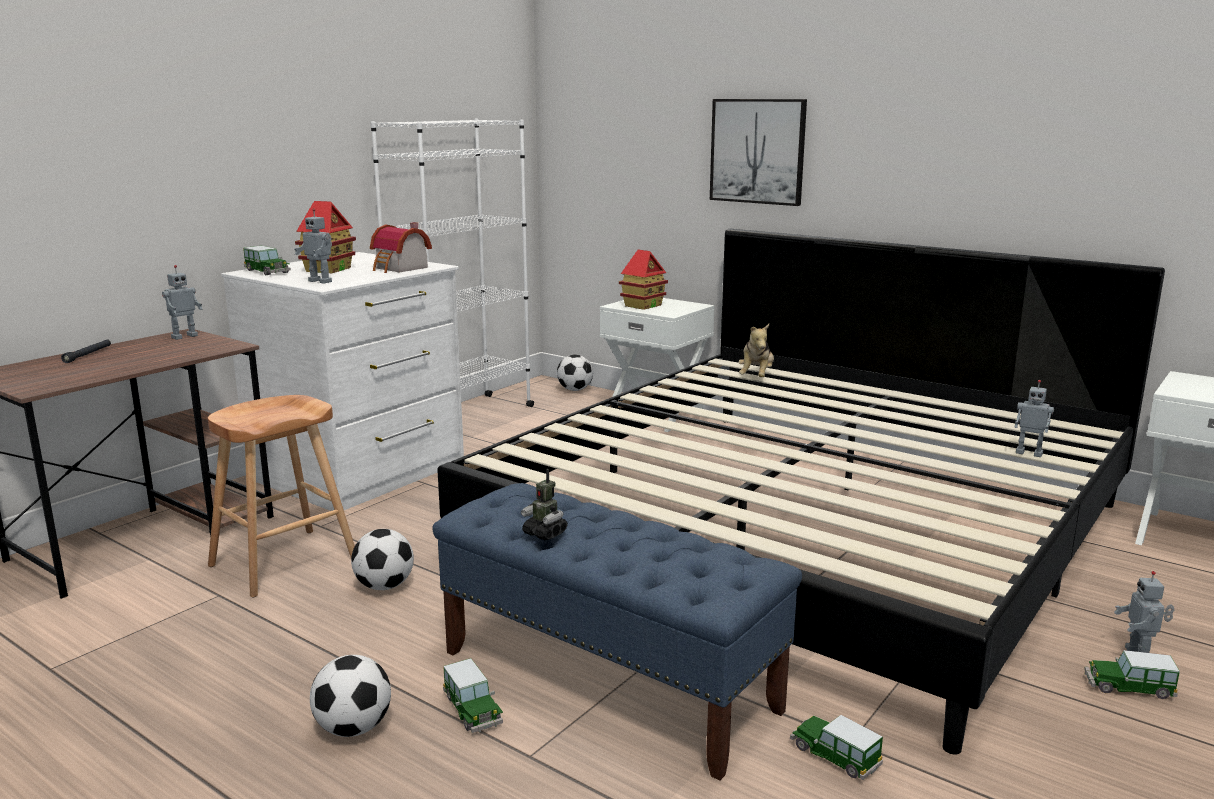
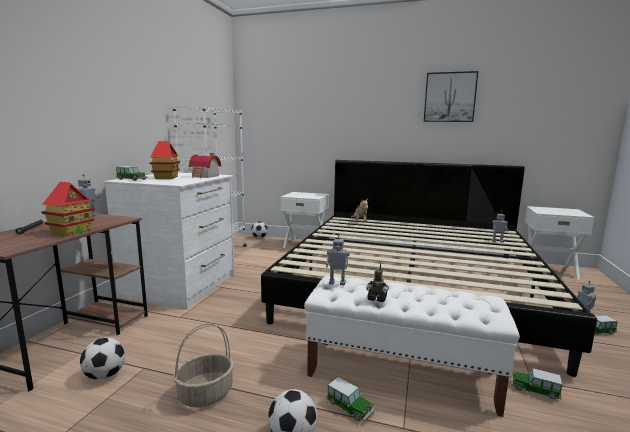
camera: 20 degrees left, 5 degrees down
brown stool [208,395,355,597] -> none
toy robot [294,208,332,283] -> toy robot moved to [326,234,350,285]
football [351,529,414,590] -> football moved to [80,337,125,380]
blue bench [432,483,802,781] -> white bench [304,276,520,417]
toy house [619,250,668,310] -> toy house moved to [41,182,95,236]
picture [710,99,807,206] -> picture moved to [424,71,478,122]
none -> basket [173,323,234,407]

